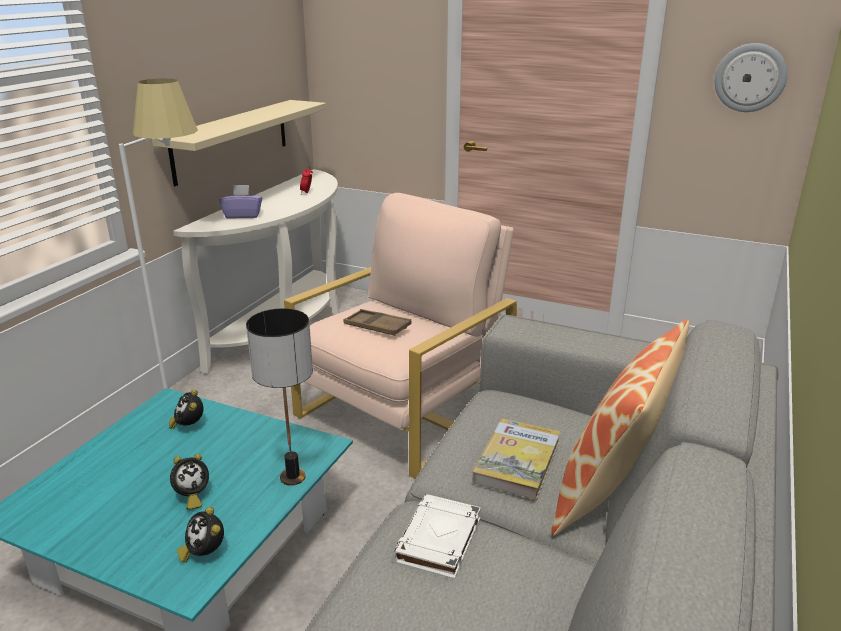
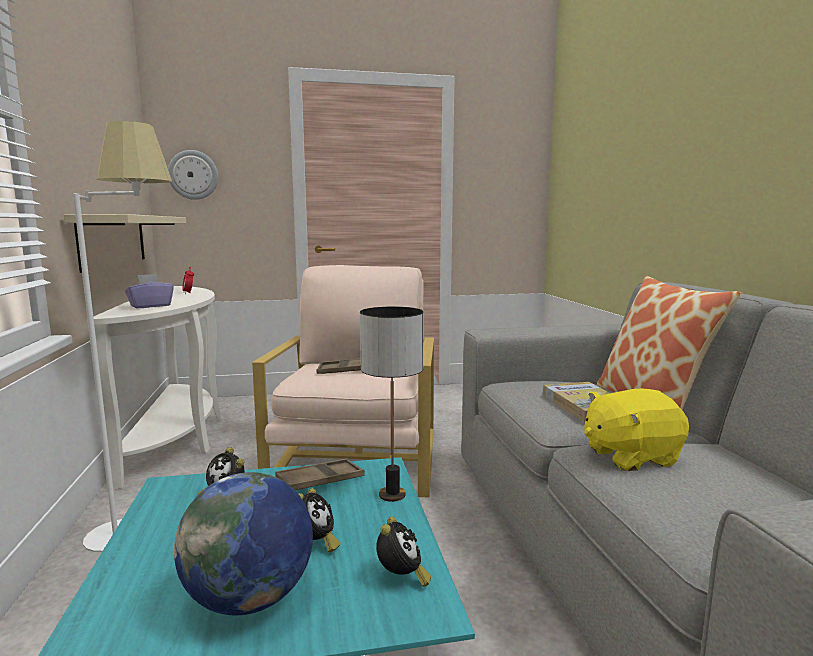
camera: 35 degrees left, 15 degrees down
alarm clock [177,507,224,563] -> alarm clock turned 105 degrees counterclockwise [376,517,431,587]
white book [392,494,481,580] -> yellow plush toy [584,388,689,471]
wall clock [715,43,788,112] -> wall clock moved to [168,150,218,200]
none -> globe [174,472,313,615]
none -> brown tray [275,459,365,490]

